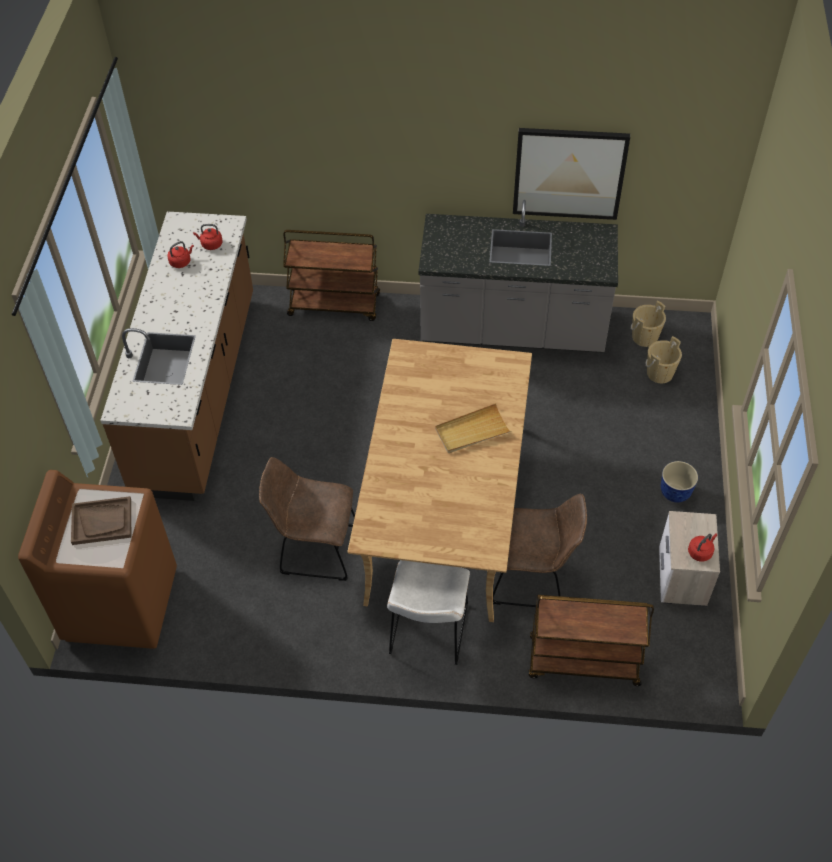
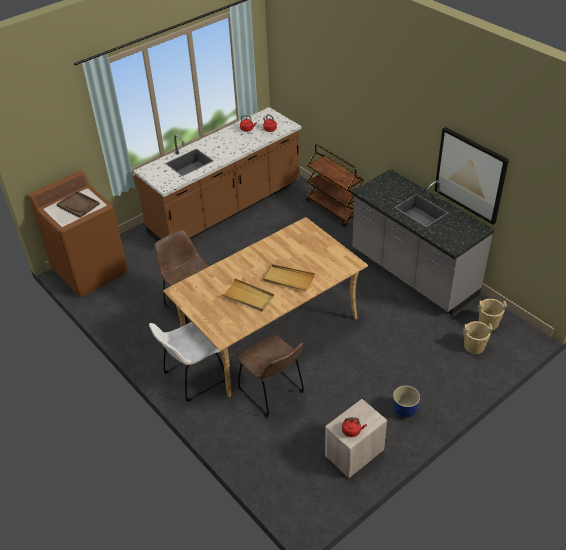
camera: 45 degrees right, 10 degrees down
brown cart [529,595,654,686] -> none
none -> beige tray [221,278,274,311]

